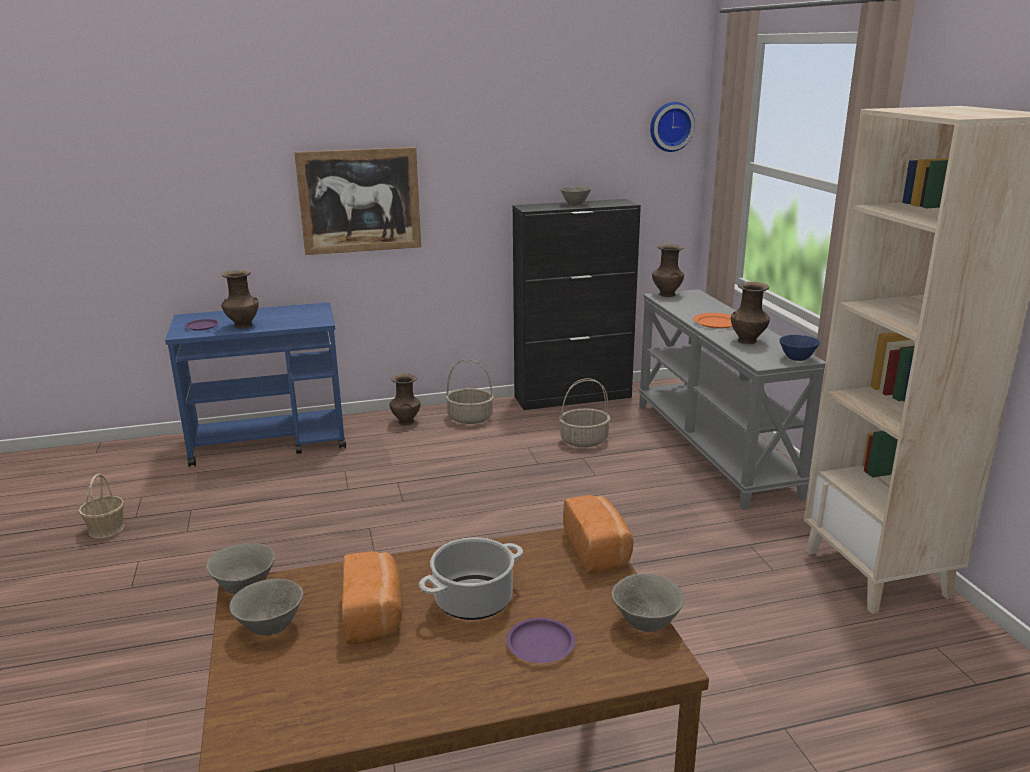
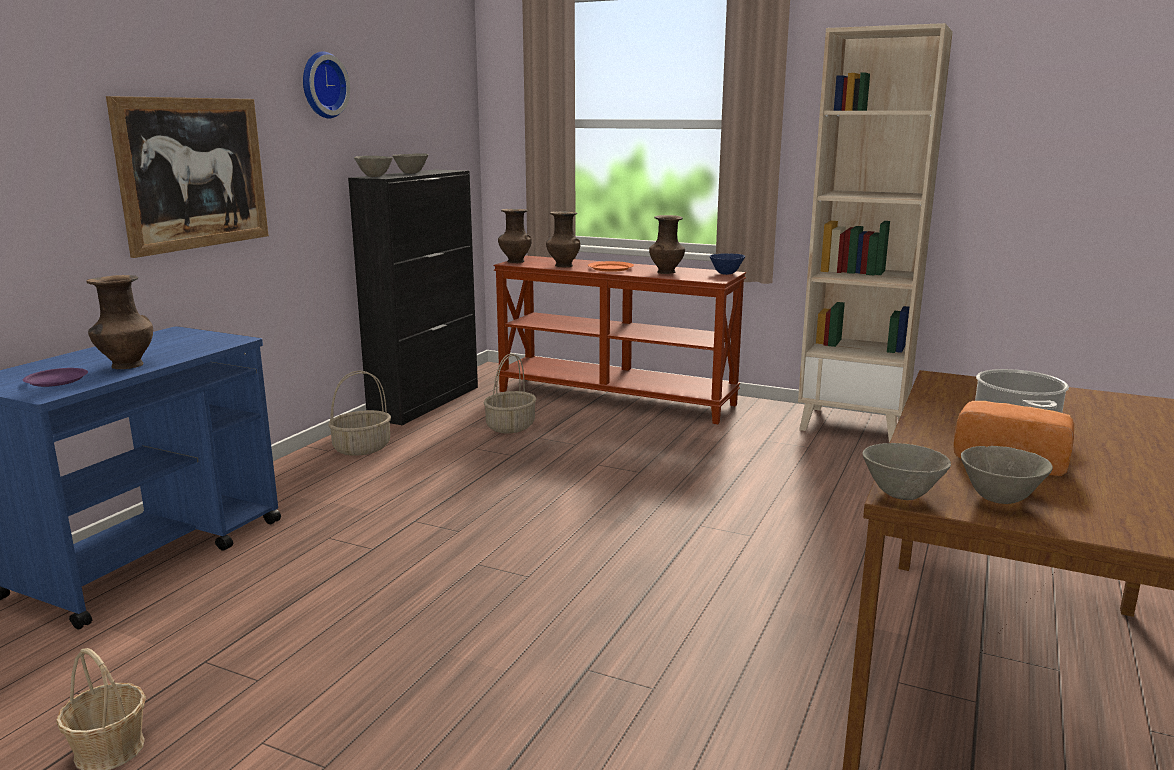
camera: 50 degrees left, 5 degrees down
brown vase [390,374,421,425] -> brown vase moved to [546,211,580,267]
purple plate [506,618,575,663] -> none
bread [563,495,633,574] -> none
grey bowl [612,573,684,632] -> grey bowl moved to [354,156,393,177]
grey console table [638,289,826,510] -> brown console table [493,256,746,424]
wall clock [650,102,695,152] -> wall clock moved to [303,51,350,118]

